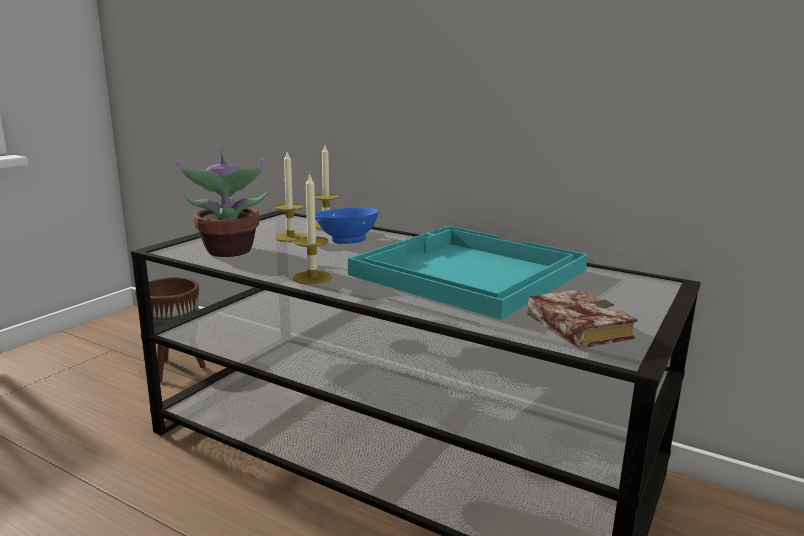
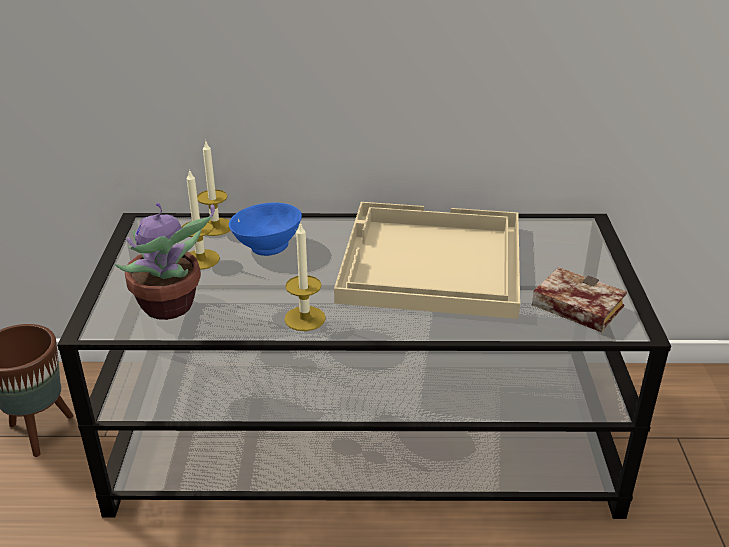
camera: 30 degrees left, 15 degrees up
turquoise tray [348,226,588,320] -> beige tray [334,202,520,319]

